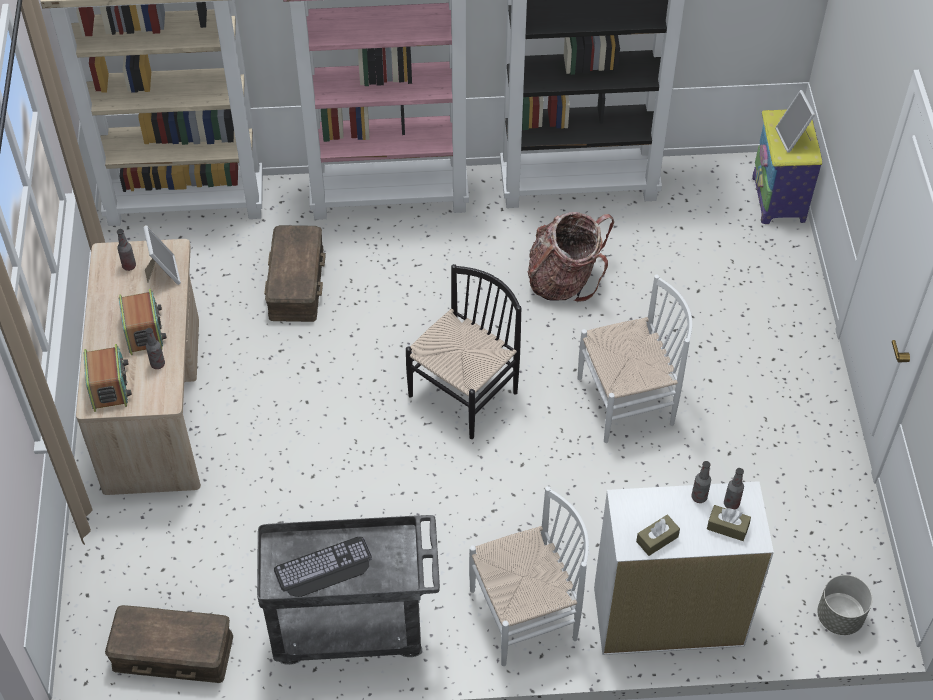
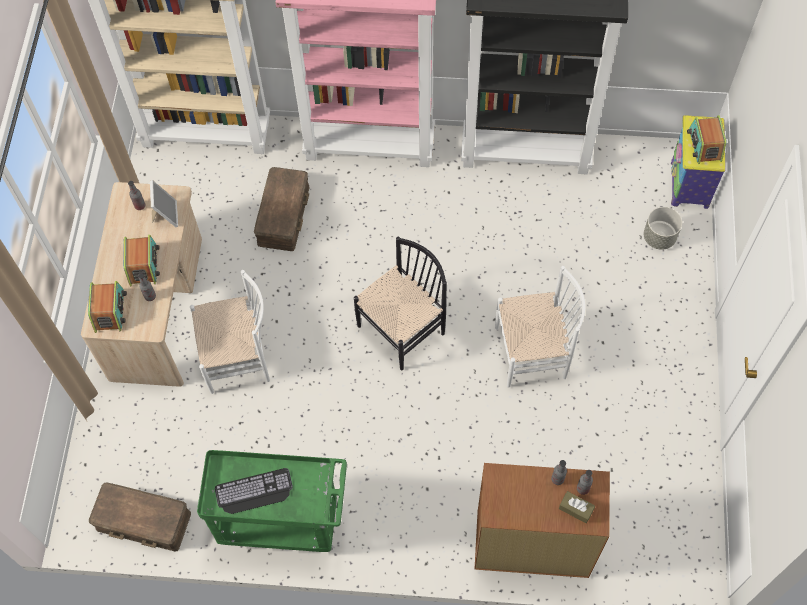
camera: 10 degrees right, 10 degrees up
grey cart [257,515,440,665] -> green cart [197,450,347,552]
white chair [469,486,589,666] -> white chair moved to [190,270,270,394]
backpack [527,212,614,302] -> none
white cabinet [594,481,774,655] -> brown cabinet [474,463,610,578]
brown tissue box [636,515,680,556] -> none
picture frame [775,90,815,153] -> radio [687,115,727,164]
grey planter [817,575,873,635] -> grey planter moved to [644,207,682,250]

